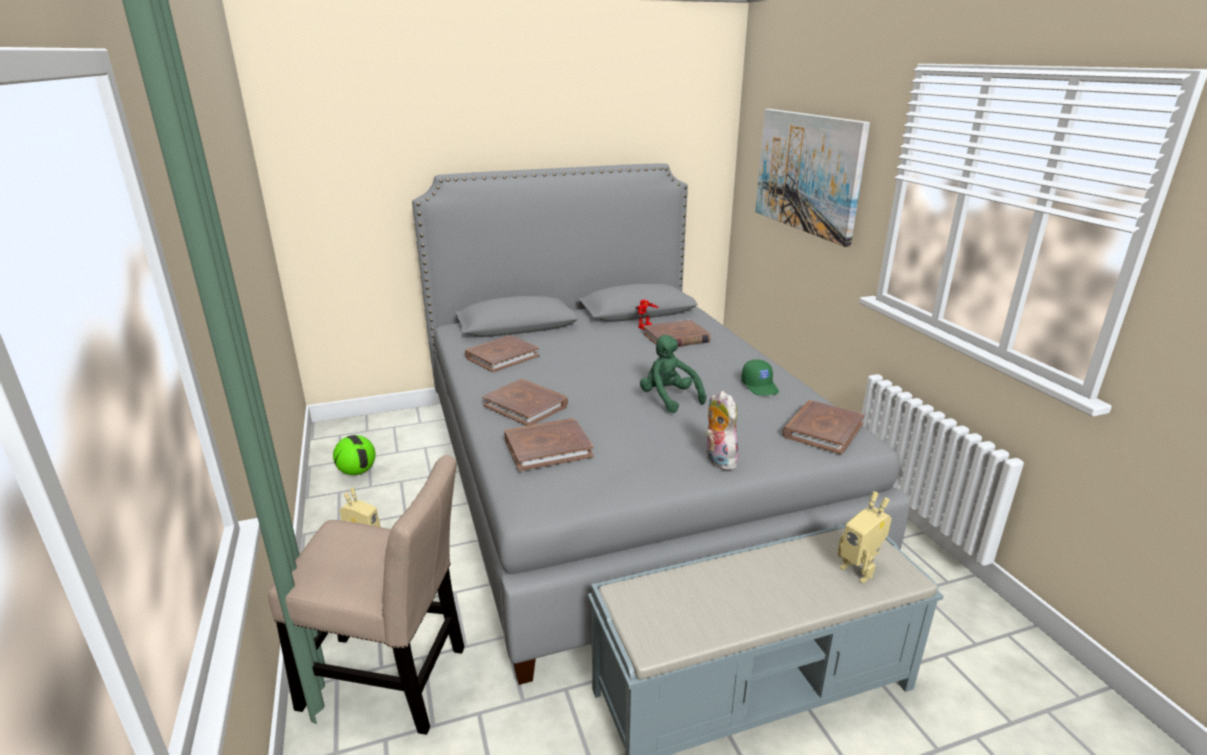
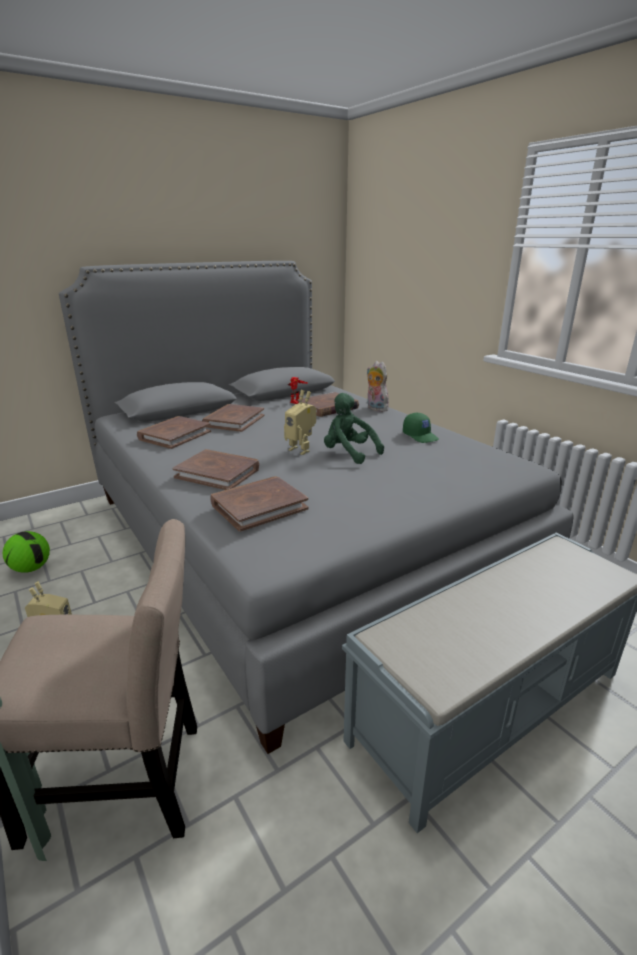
camera: 15 degrees left, 0 degrees up
plush toy [706,391,739,470] -> plush toy moved to [367,361,389,412]
picture [755,109,870,247] -> none
brown book [782,400,865,455] -> brown book moved to [202,404,264,432]
toy robot [838,491,892,583] -> toy robot moved to [284,390,316,455]

